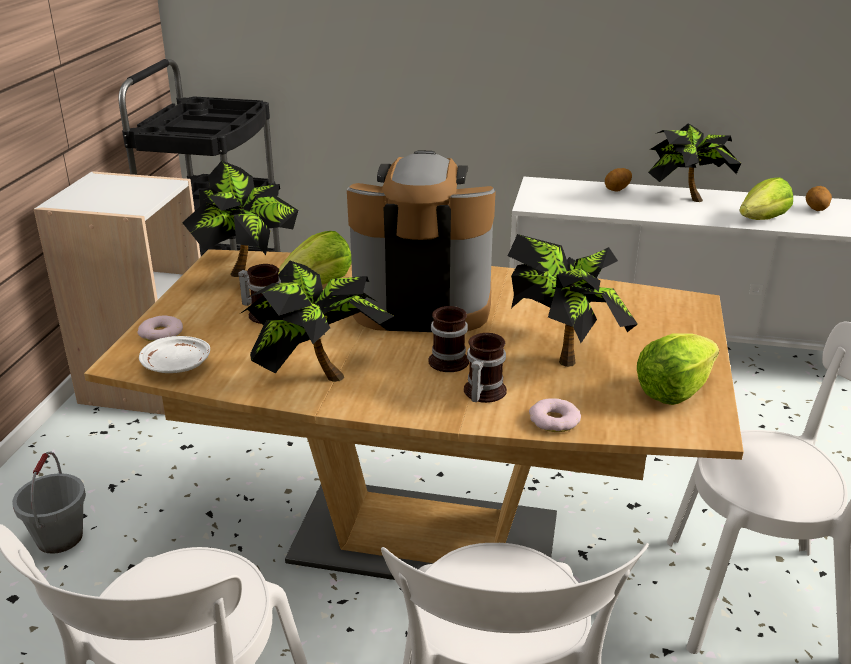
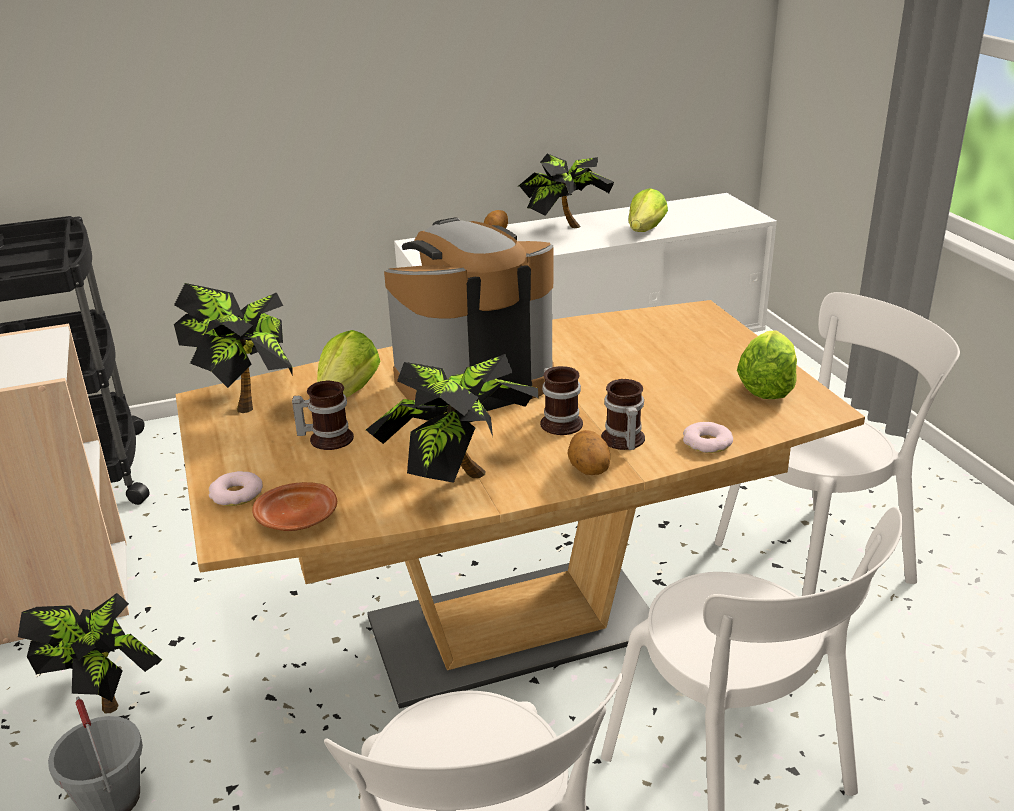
camera: 30 degrees left, 0 degrees up
white plate [139,336,210,373] -> brown plate [252,482,337,531]
potted plant [508,234,638,367] -> potted plant moved to [18,593,162,713]
potato [806,186,832,211] -> potato moved to [567,430,610,475]

